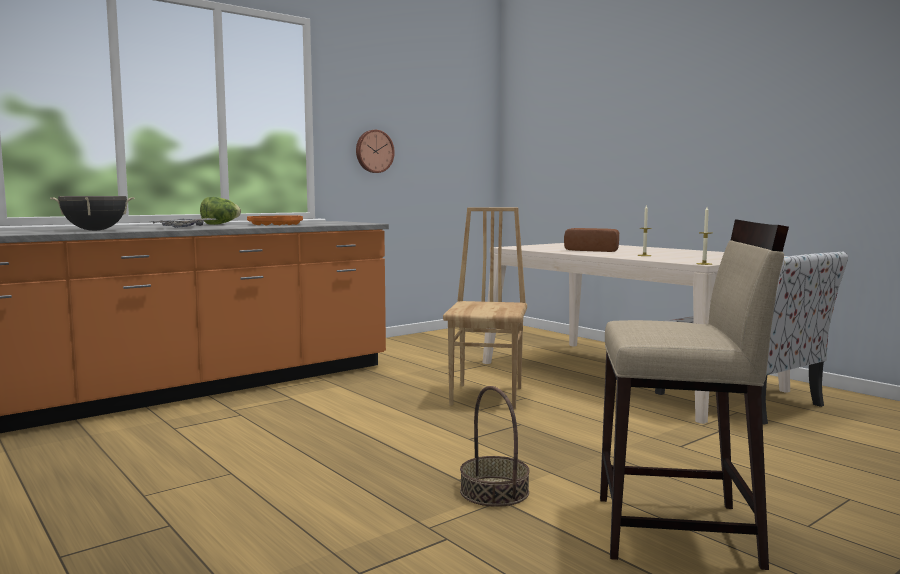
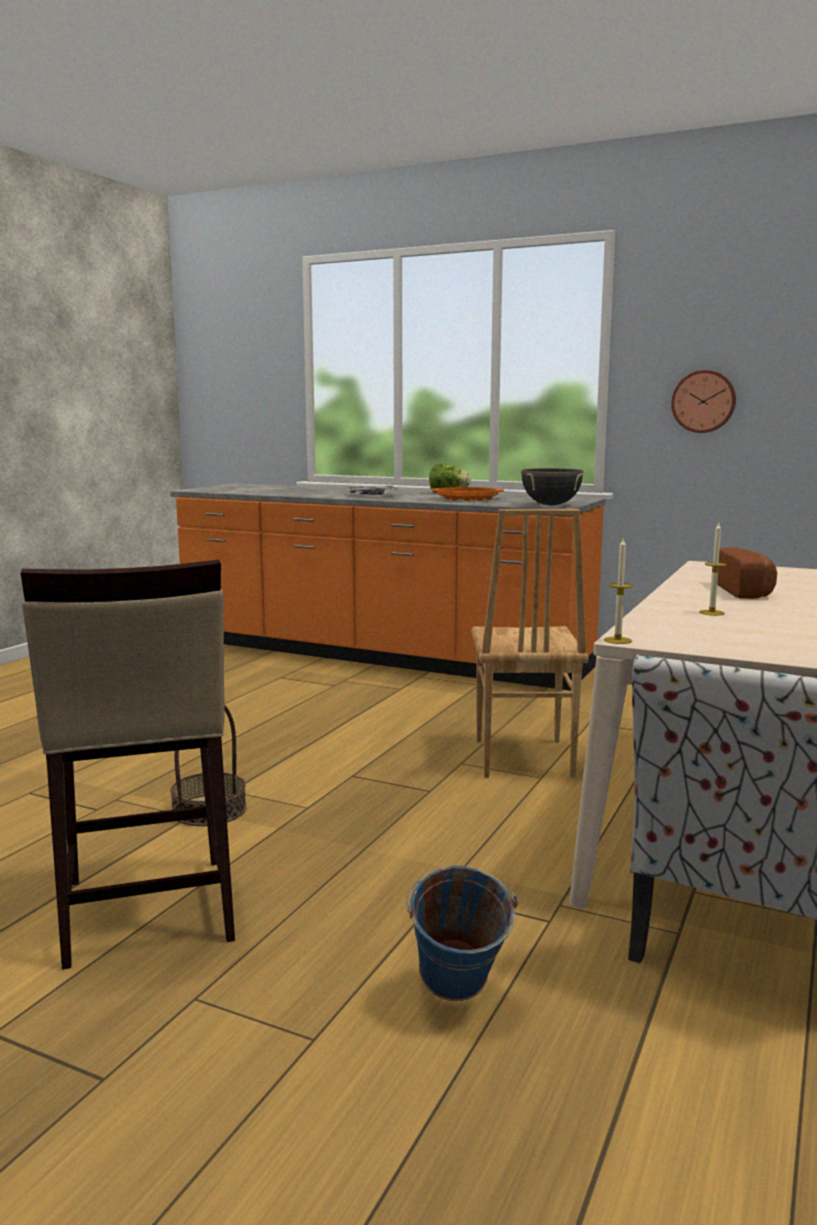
camera: 65 degrees right, 5 degrees up
black cooking pot [50,196,135,231] -> black cooking pot moved to [521,468,584,505]
brown chair [443,207,527,409] -> brown chair turned 105 degrees clockwise [471,509,588,778]
none -> blue bucket [406,865,518,1001]

